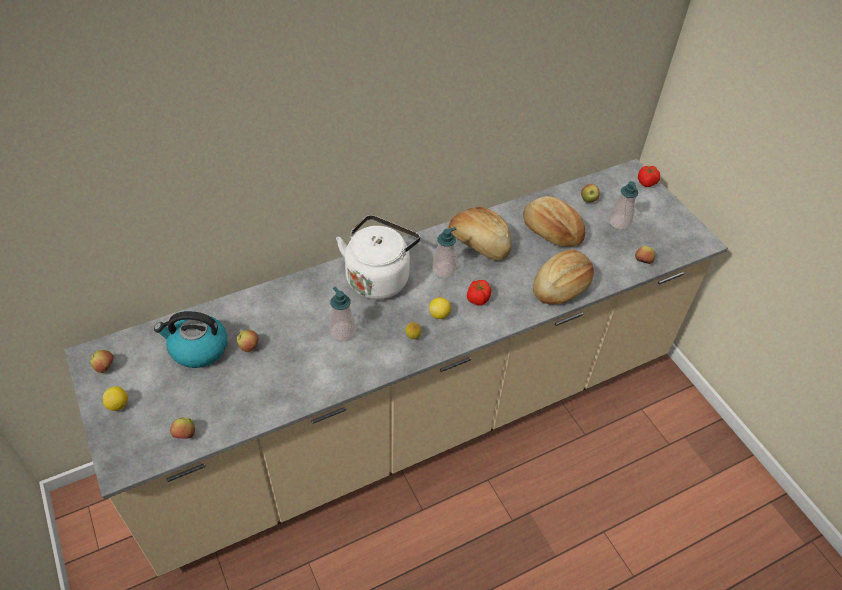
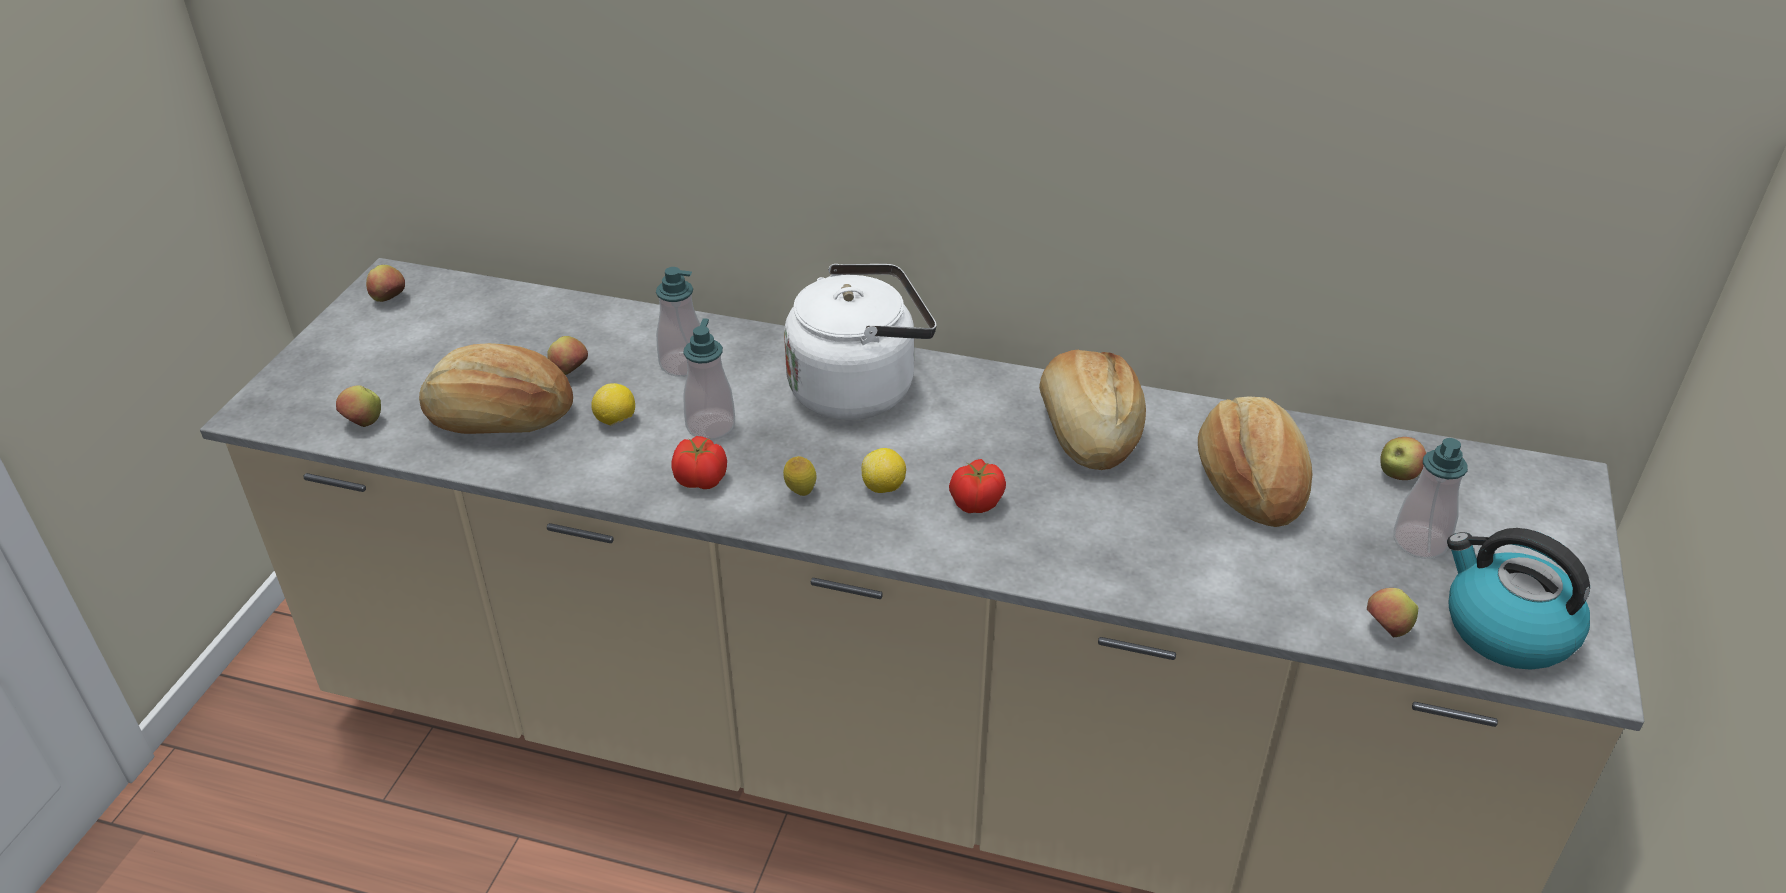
camera: 45 degrees right, 10 degrees down
lemon [103,387,128,411] -> lemon moved to [591,383,635,426]
kettle [154,311,227,368] -> kettle moved to [1447,528,1590,670]
soap dispenser [432,227,457,278] -> soap dispenser moved to [656,267,700,377]
bread [533,249,594,305] -> bread moved to [419,343,573,434]
tomato [638,166,660,187] -> tomato moved to [671,436,727,489]

